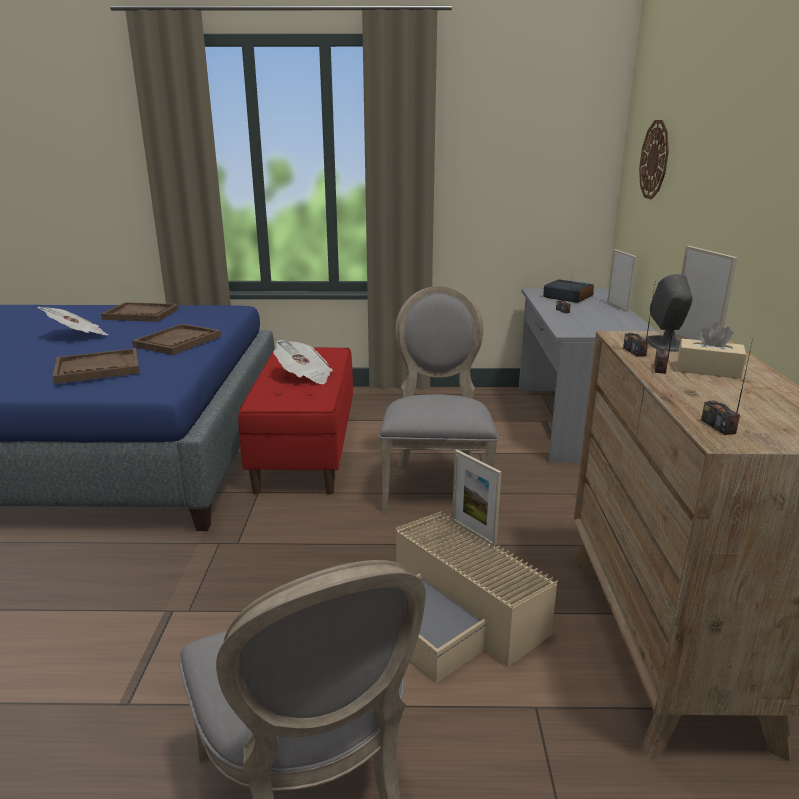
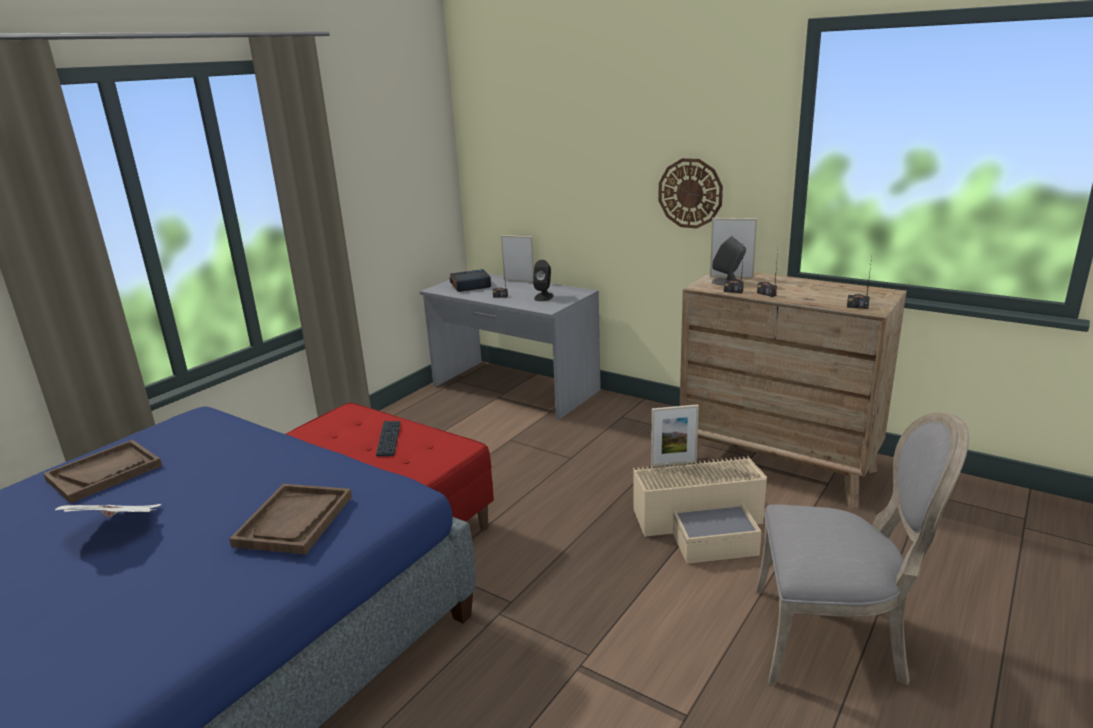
camera: 55 degrees left, 0 degrees up
brown tray [132,324,221,355] -> none
newspaper [273,340,333,384] -> keyboard [376,421,401,456]
grey chair [379,286,498,513] -> none
wall clock [639,120,669,199] -> wall clock moved to [658,158,723,229]
beige tissue box [677,322,747,379] -> none
none -> black speaker [533,260,554,301]

